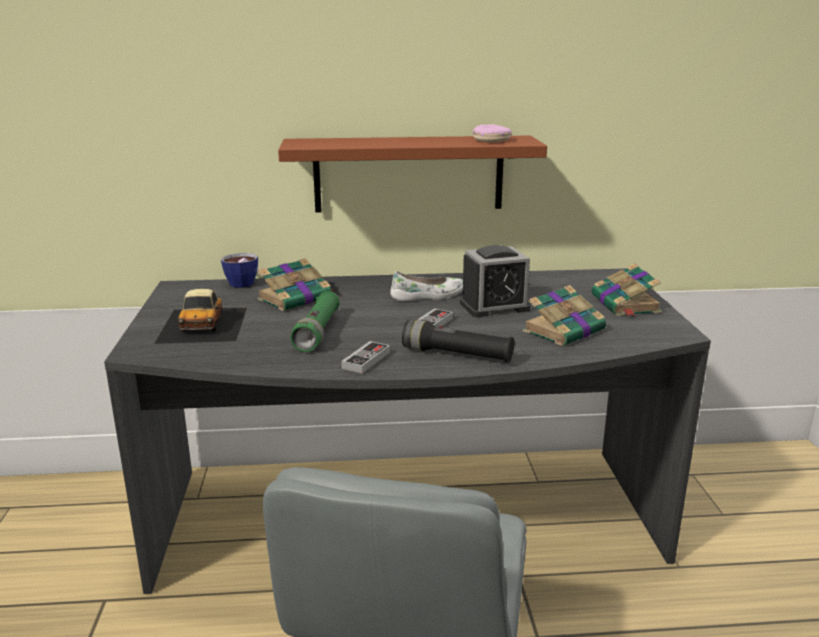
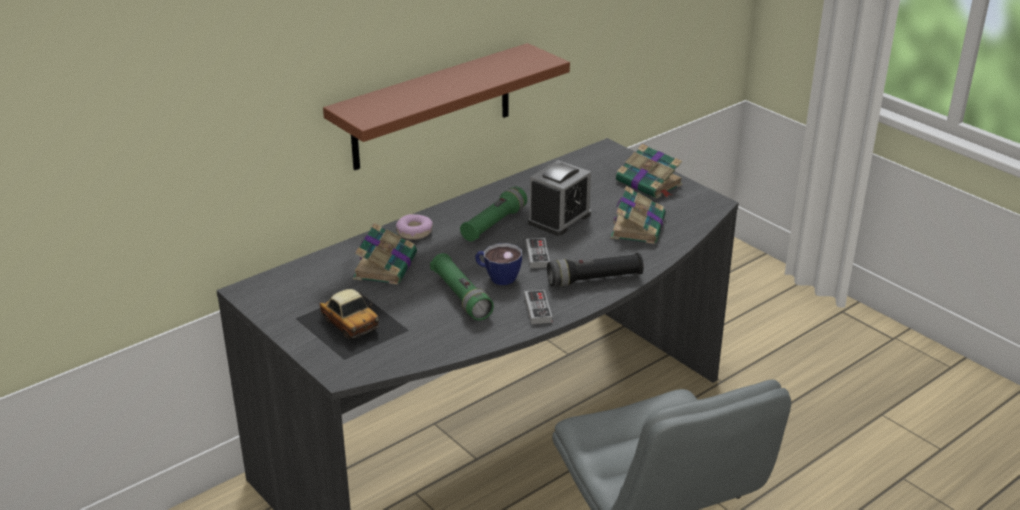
camera: 35 degrees left, 10 degrees up
cup [221,253,258,288] -> cup moved to [475,243,522,285]
white shoe [390,271,463,301] -> green flashlight [460,186,527,242]
donut [473,124,512,142] -> donut moved to [396,214,433,240]

